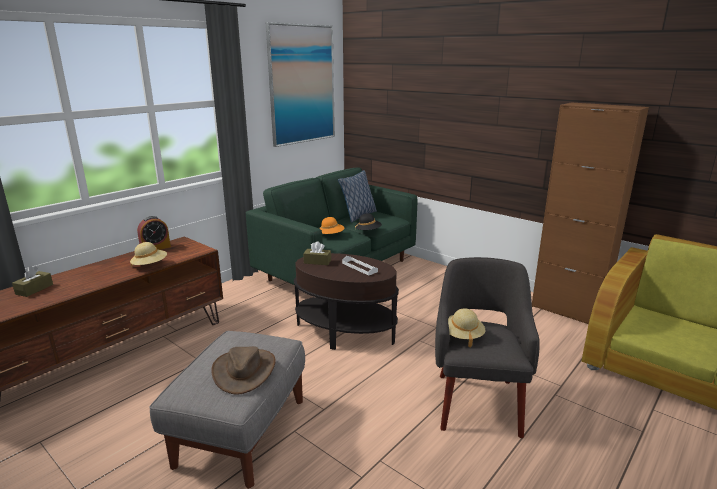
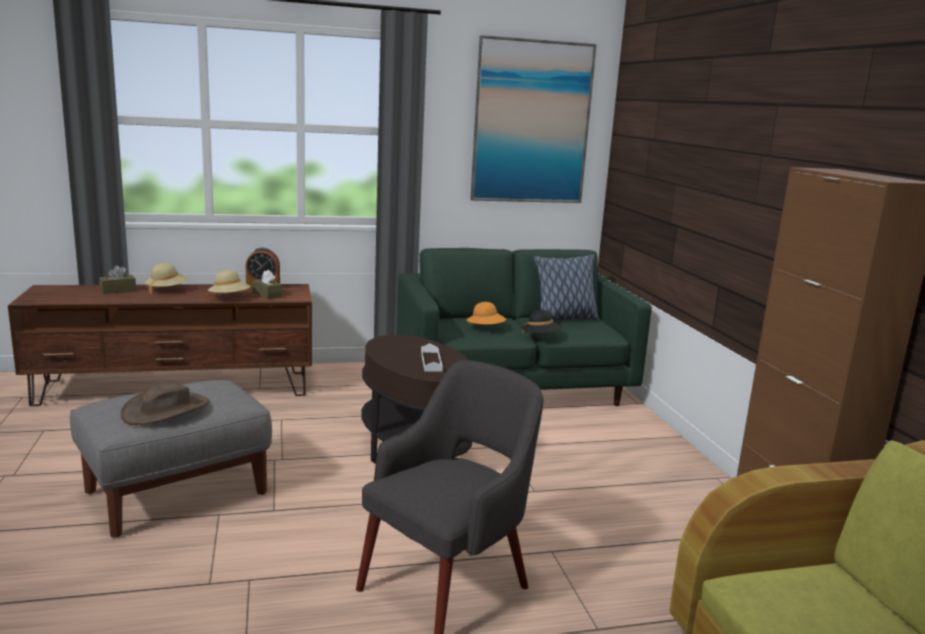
camera: 35 degrees right, 5 degrees down
brown tissue box [303,241,331,265] -> brown tissue box moved to [252,270,282,299]
beige hat [448,308,485,347] -> beige hat moved to [145,263,188,294]

